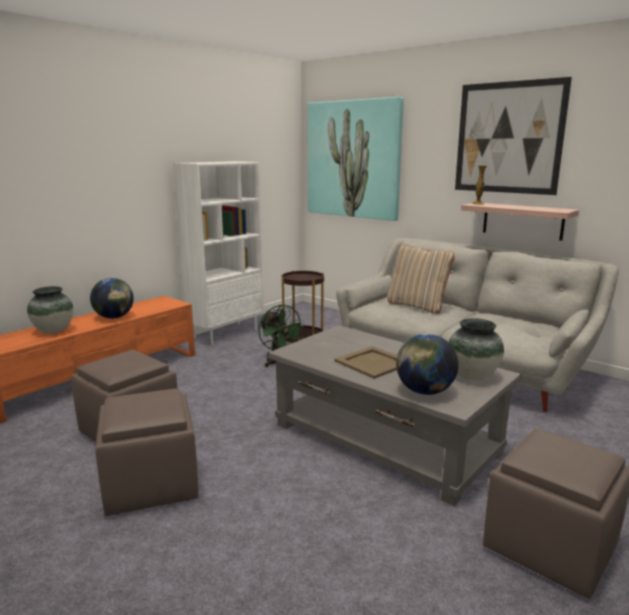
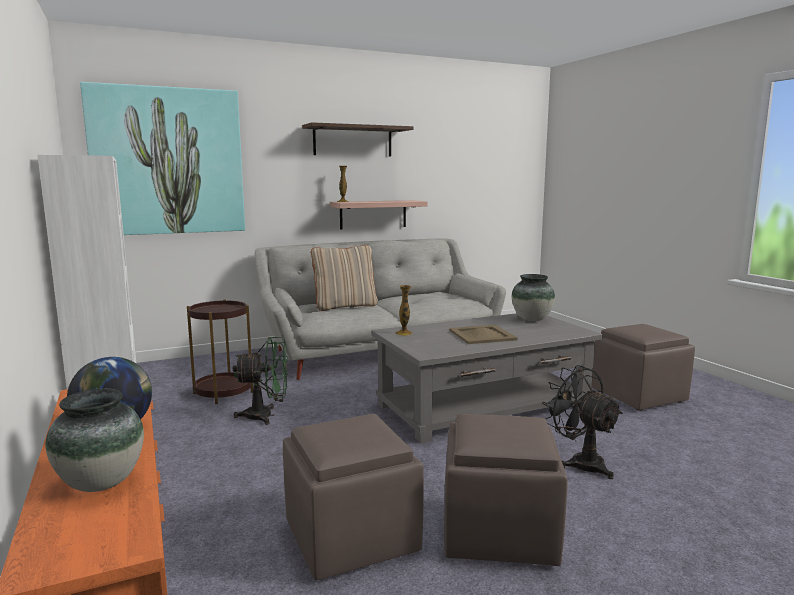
camera: 65 degrees left, 5 degrees down
globe [396,334,458,395] -> none
picture [455,77,572,195] -> shelf [302,122,414,156]
none -> vase [396,285,413,336]
none -> black fan [542,365,623,479]

